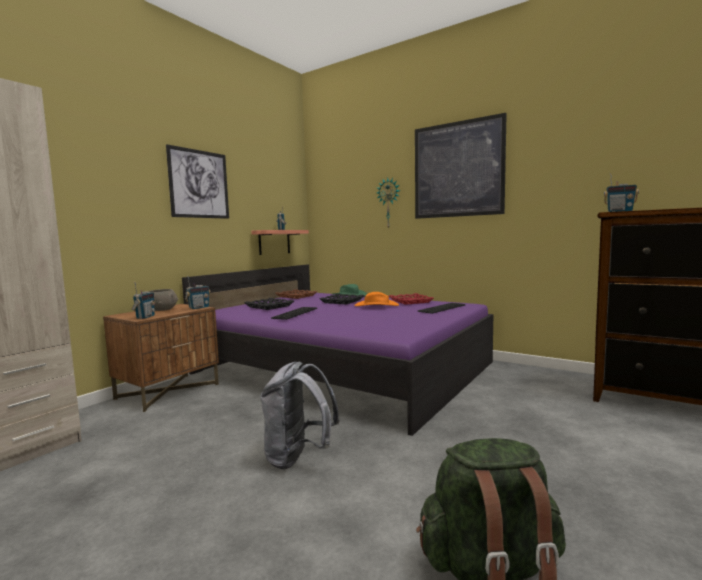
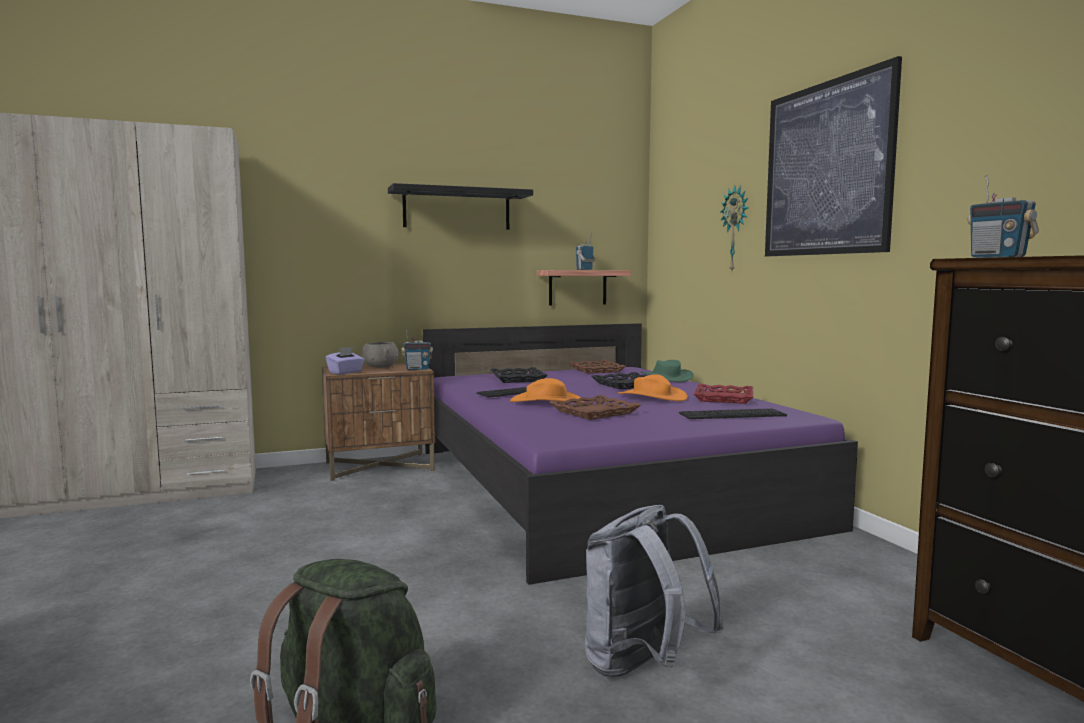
camera: 35 degrees right, 0 degrees up
radio [131,282,155,319] -> purple tissue box [325,347,364,374]
picture [166,144,229,219] -> black shelf [388,183,533,230]
grey backpack [260,362,340,469] -> grey backpack moved to [585,505,724,678]
none -> orange hat [510,378,584,403]
none -> brown tray [549,395,641,420]

